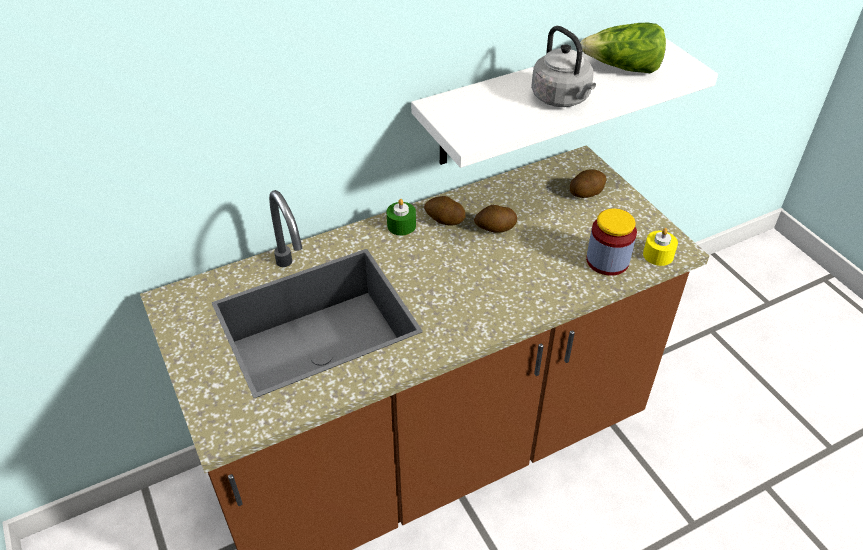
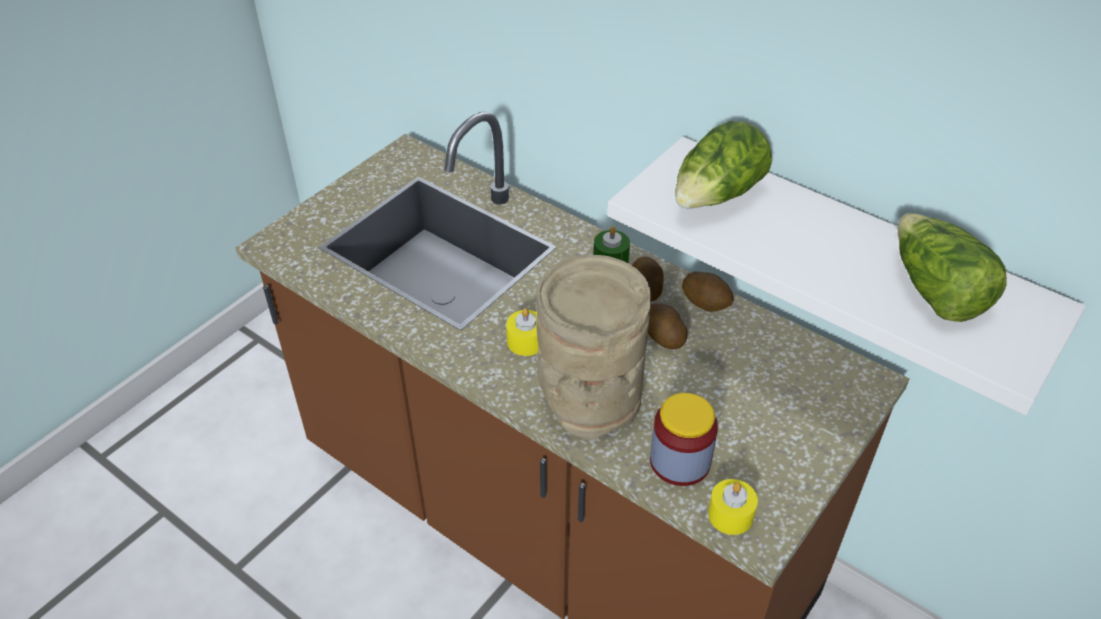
camera: 65 degrees right, 0 degrees up
grey kettle [531,26,596,107] -> none
potato [570,169,607,198] -> potato moved to [682,271,734,312]
none -> yellow candle [506,308,539,356]
none -> beige vase [536,255,651,440]
none -> lettuce [675,121,772,208]

